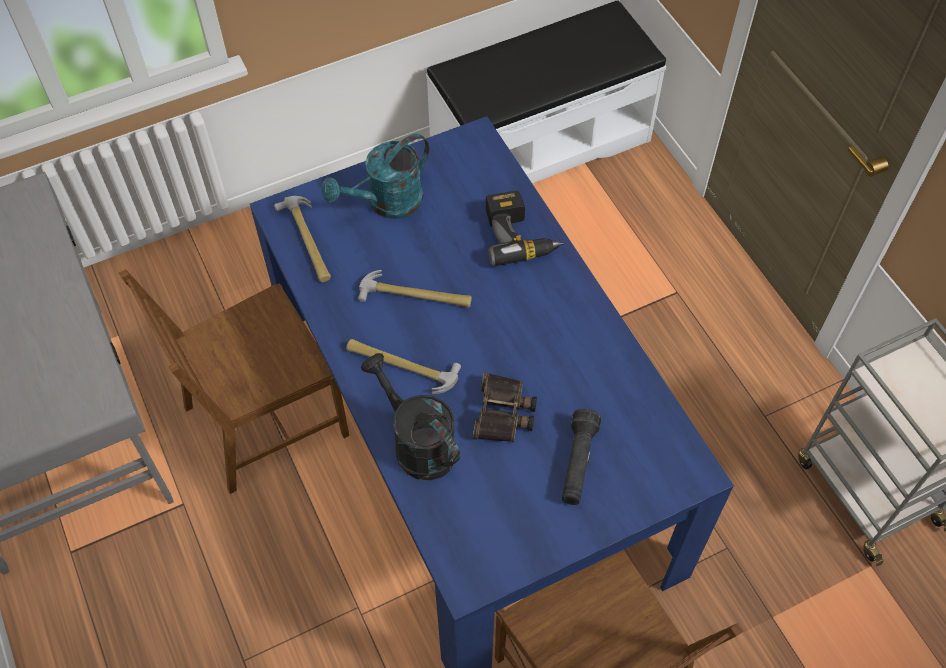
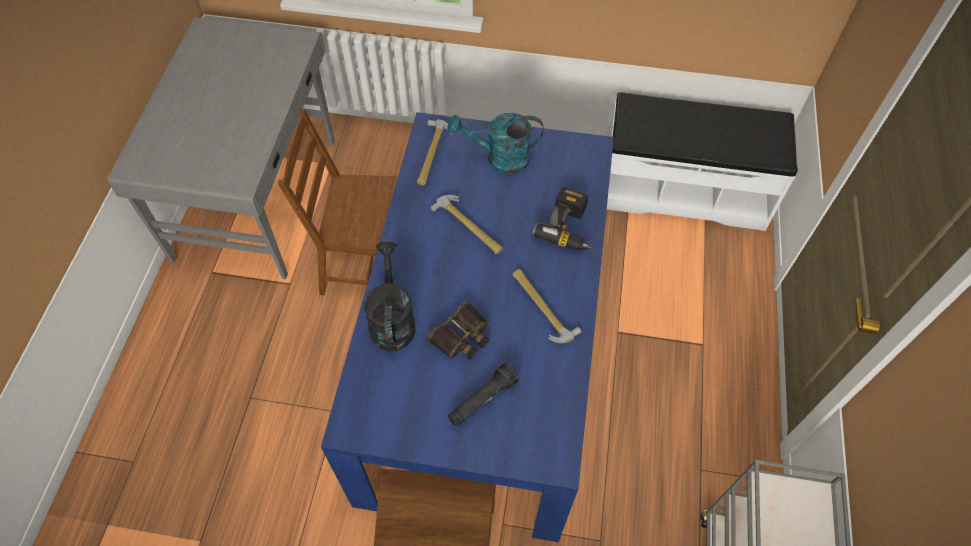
camera: 35 degrees right, 0 degrees up
hammer [346,339,461,394] -> hammer moved to [513,269,581,343]

